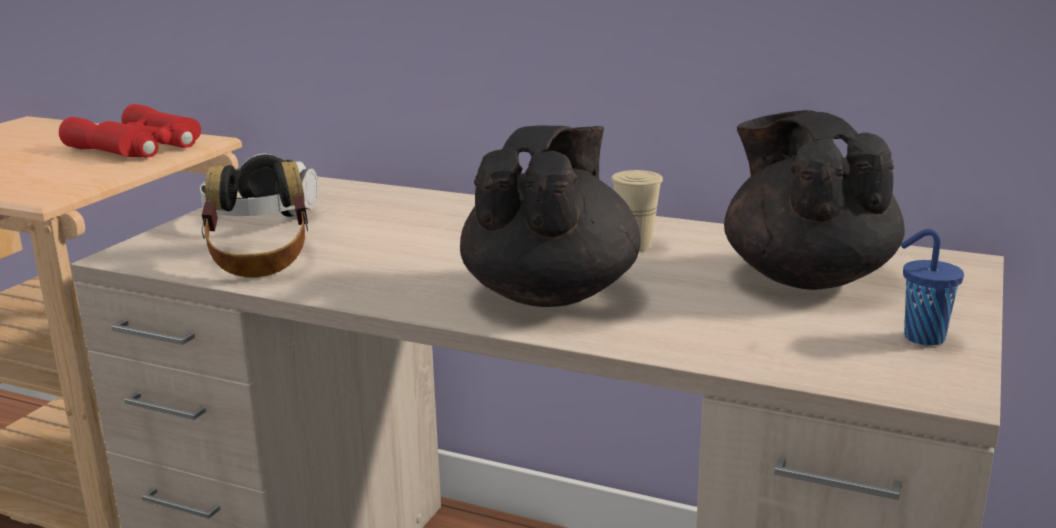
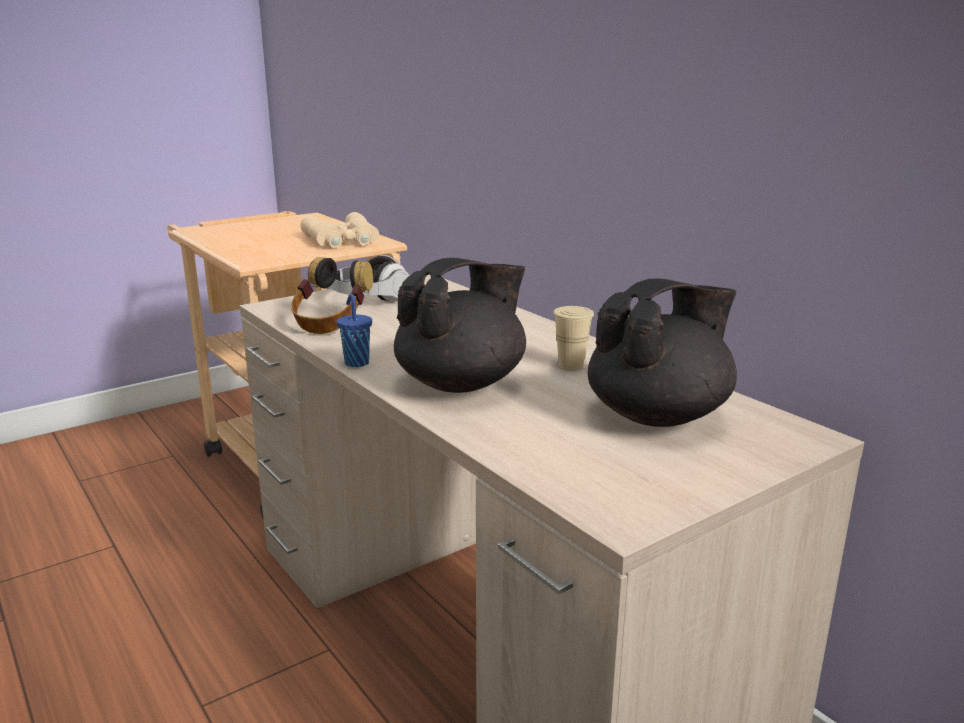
camera: 30 degrees right, 0 degrees up
red binoculars [59,104,201,157] -> beige binoculars [300,212,379,248]
black teapot [724,110,905,290] -> black teapot turned 45 degrees clockwise [588,278,737,427]
blue cup [901,229,964,346] -> blue cup moved to [337,294,372,367]

